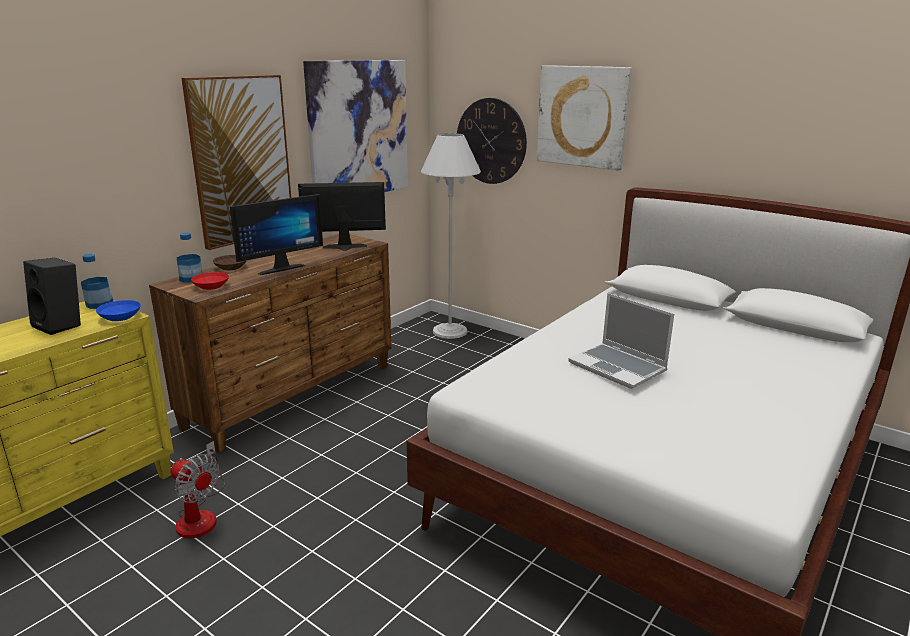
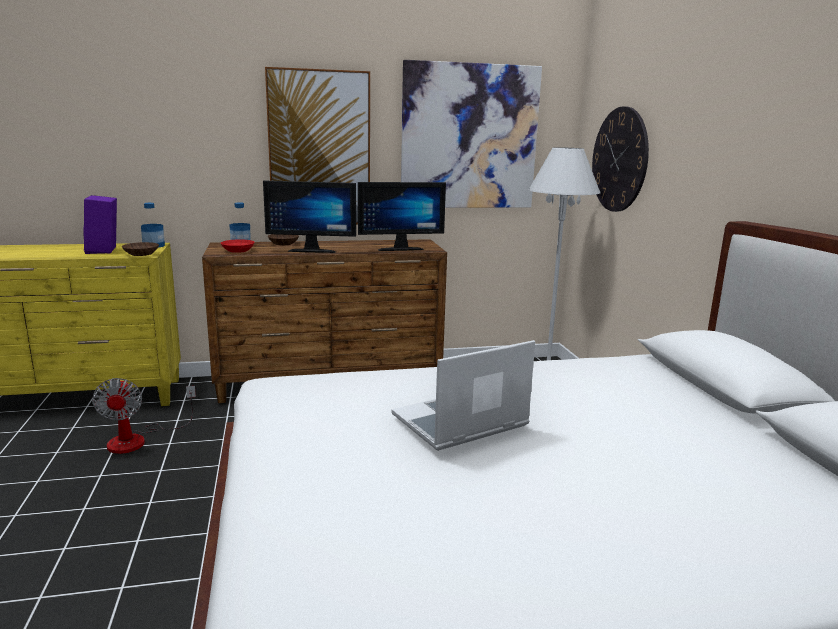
camera: 40 degrees right, 5 degrees down
black speaker [23,258,81,335] -> purple speaker [83,195,117,254]
blue bowl [96,300,141,321] -> brown bowl [122,242,159,256]
monitor [298,182,386,251] -> monitor turned 135 degrees clockwise [358,182,446,251]
picture [537,65,632,171] -> none
laptop [568,293,674,389] -> laptop turned 60 degrees clockwise [392,340,535,451]

